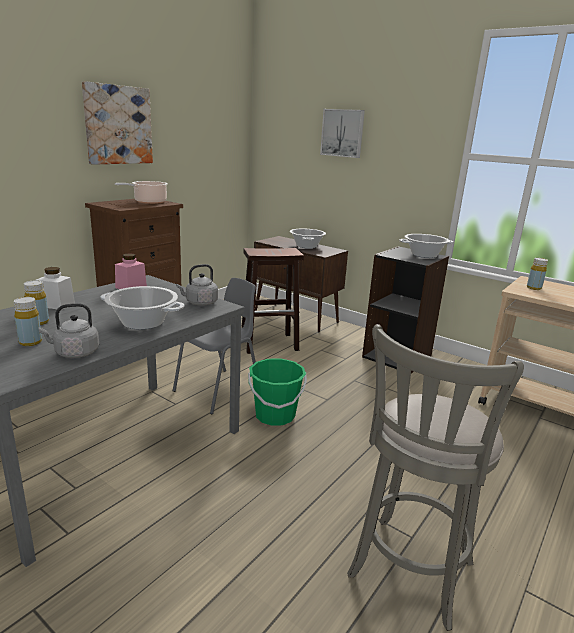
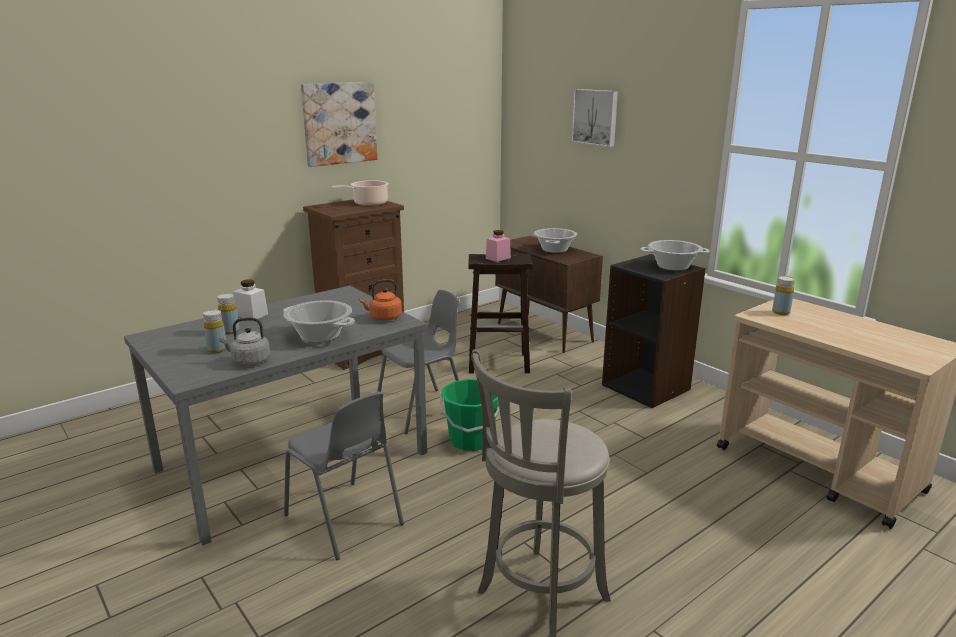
camera: 15 degrees right, 0 degrees up
pink jar [115,253,147,289] -> pink jar moved to [486,230,511,262]
grey kettle [176,264,218,306] -> orange kettle [359,279,402,321]
none -> grey chair [284,392,404,560]

